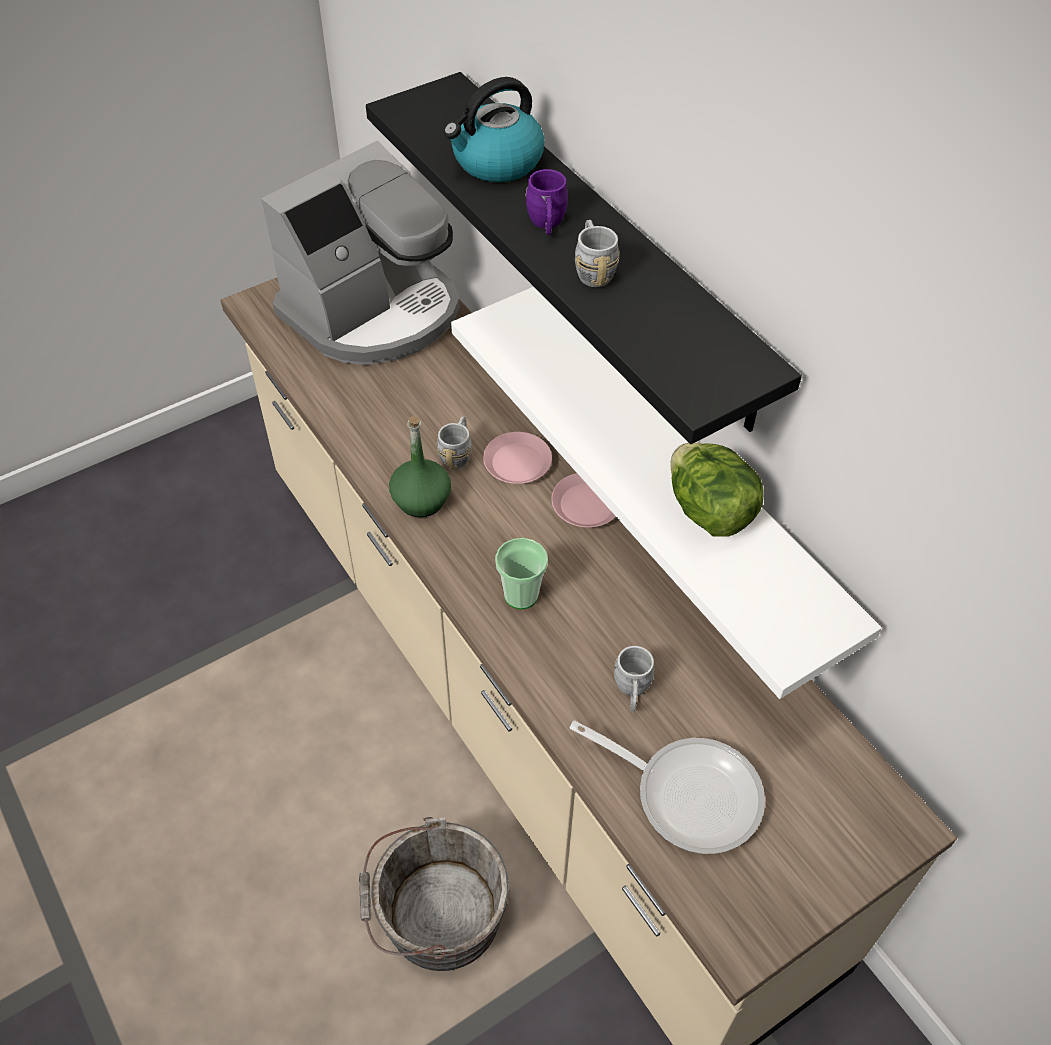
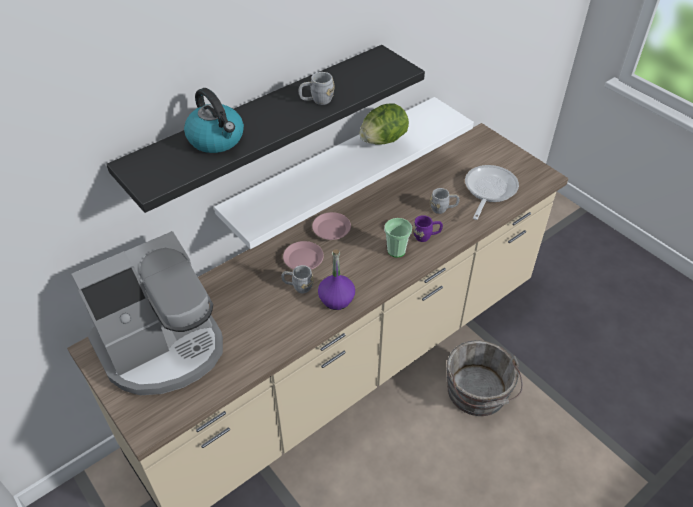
camera: 95 degrees left, 5 degrees down
coffee machine [261,141,460,365] -> coffee machine turned 105 degrees clockwise [72,231,223,395]
green bottle [389,416,451,517] -> purple bottle [318,249,355,310]
purple mug [525,169,568,235] -> purple mug moved to [412,215,443,242]

